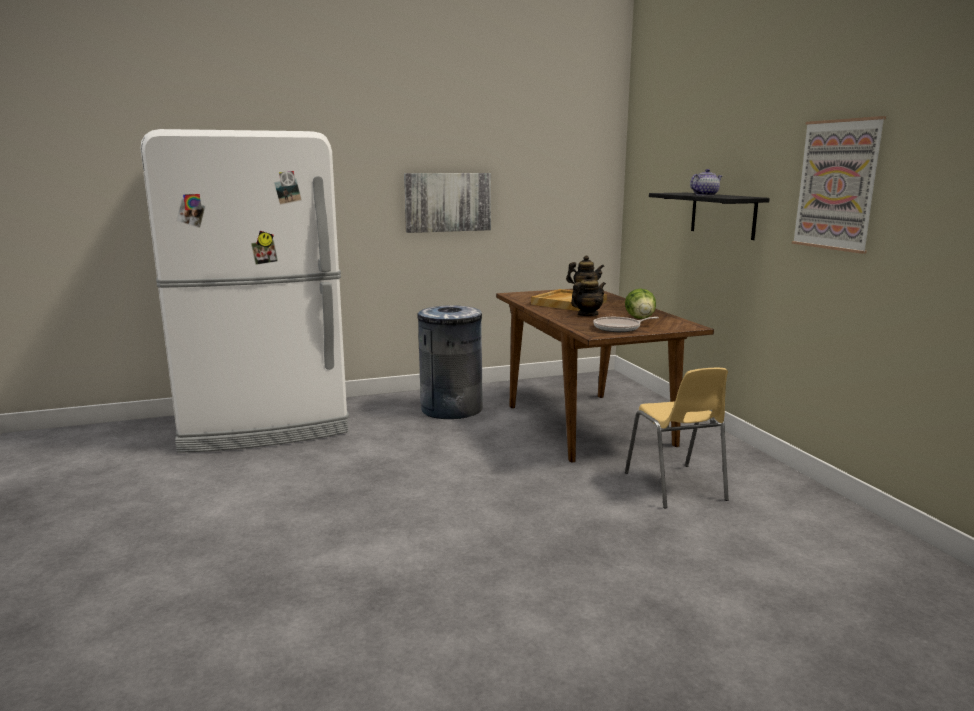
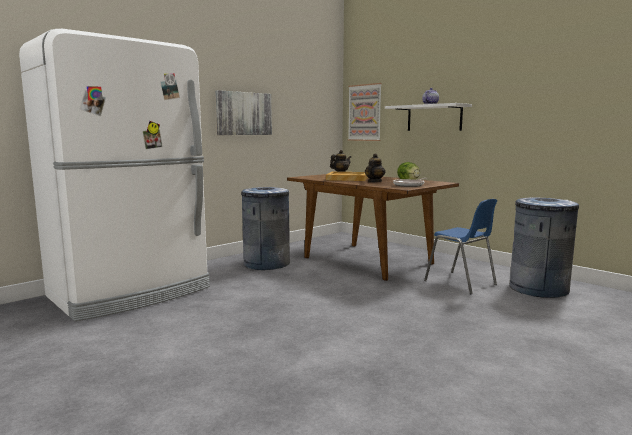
camera: 25 degrees left, 5 degrees down
yellow chair [625,368,729,509] -> blue chair [424,199,497,294]
black shelf [649,193,770,240] -> white shelf [385,103,472,131]
picture [792,116,886,254] -> picture moved to [348,83,382,141]
none -> grey trash can [509,197,579,298]

